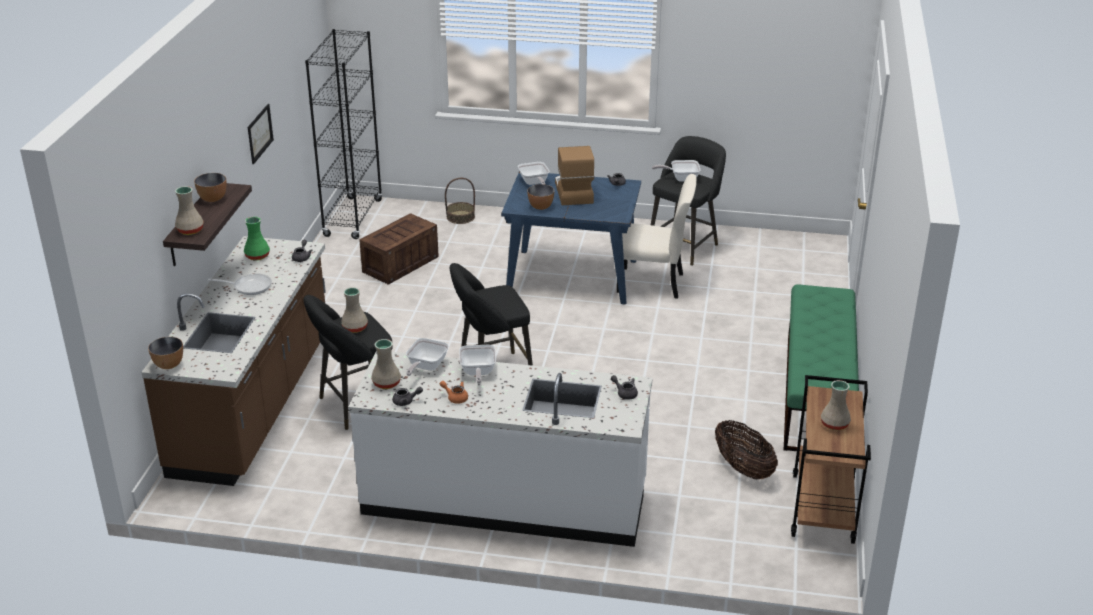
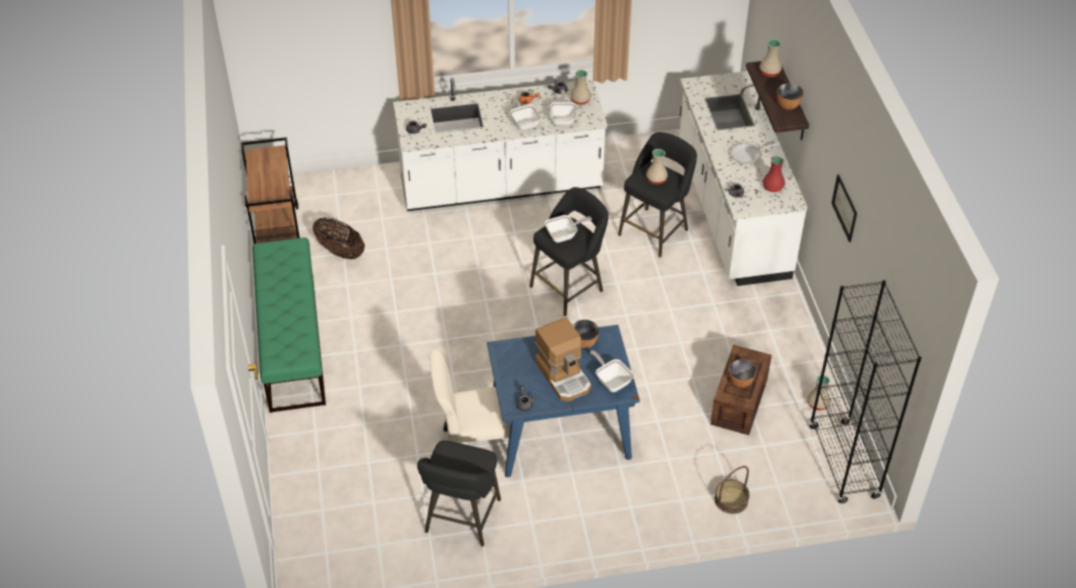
camera: 160 degrees right, 15 degrees up
brown counter [141,236,326,486] -> white counter [679,71,807,286]
bowl [148,337,183,369] -> bowl moved to [729,360,756,388]
green vase [244,217,270,260] -> red vase [763,156,785,192]
frying pan [652,160,701,182] -> frying pan moved to [545,215,592,243]
beige vase [821,380,851,430] -> beige vase moved to [807,375,830,410]

